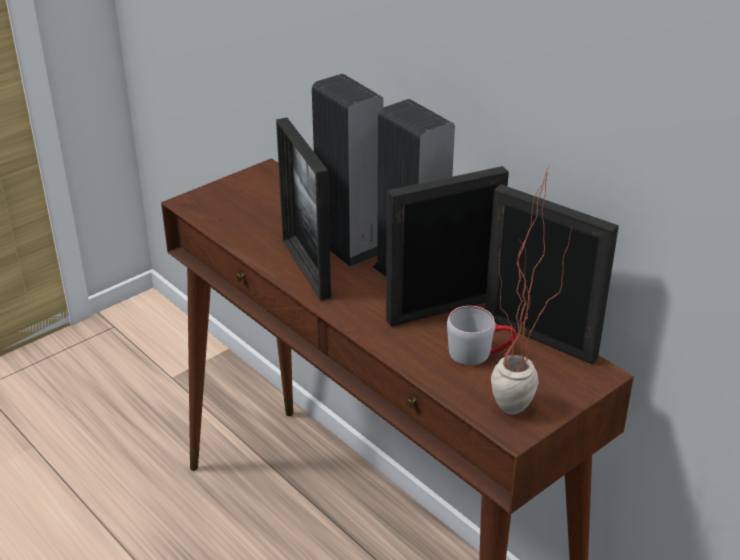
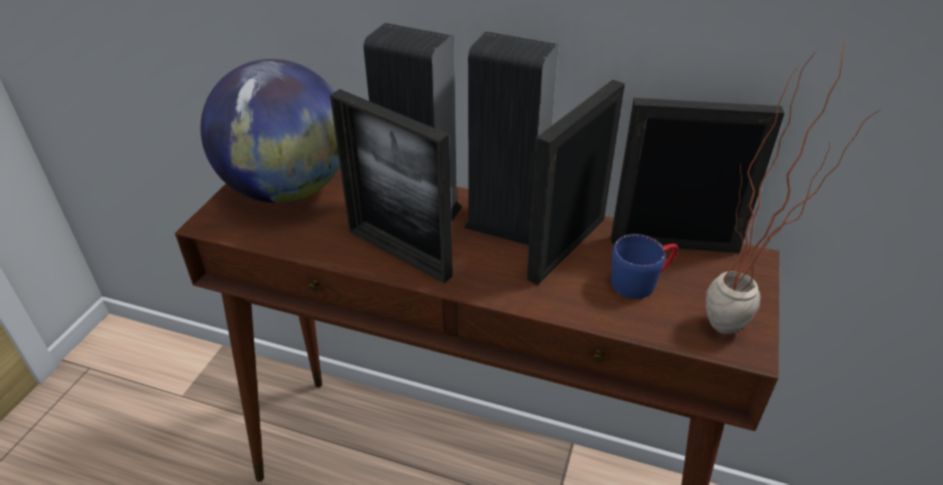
camera: 30 degrees left, 5 degrees up
grey mug [447,306,516,366] -> blue mug [611,234,678,299]
none -> globe [200,59,340,203]

